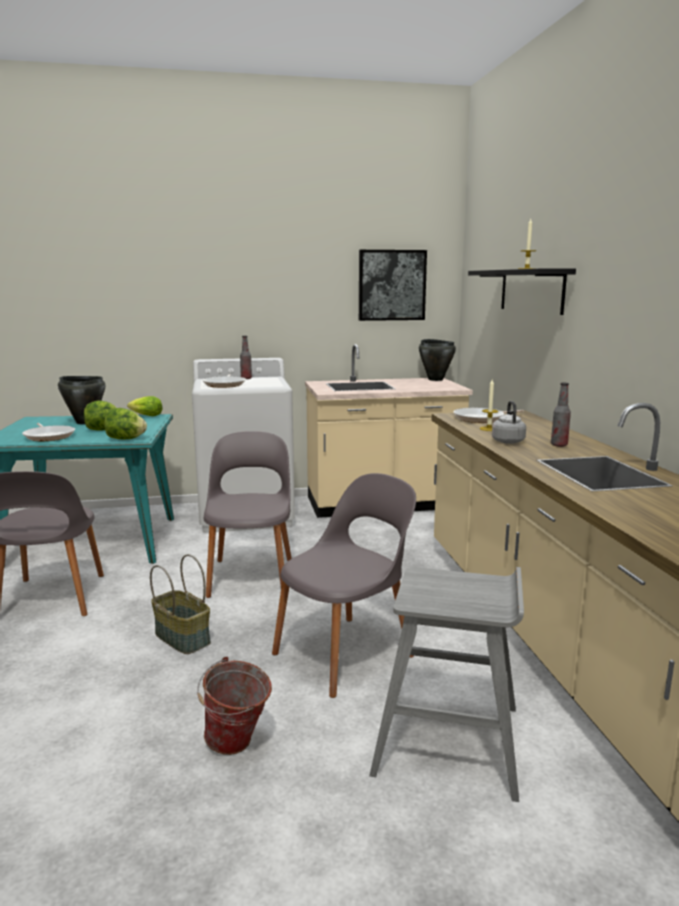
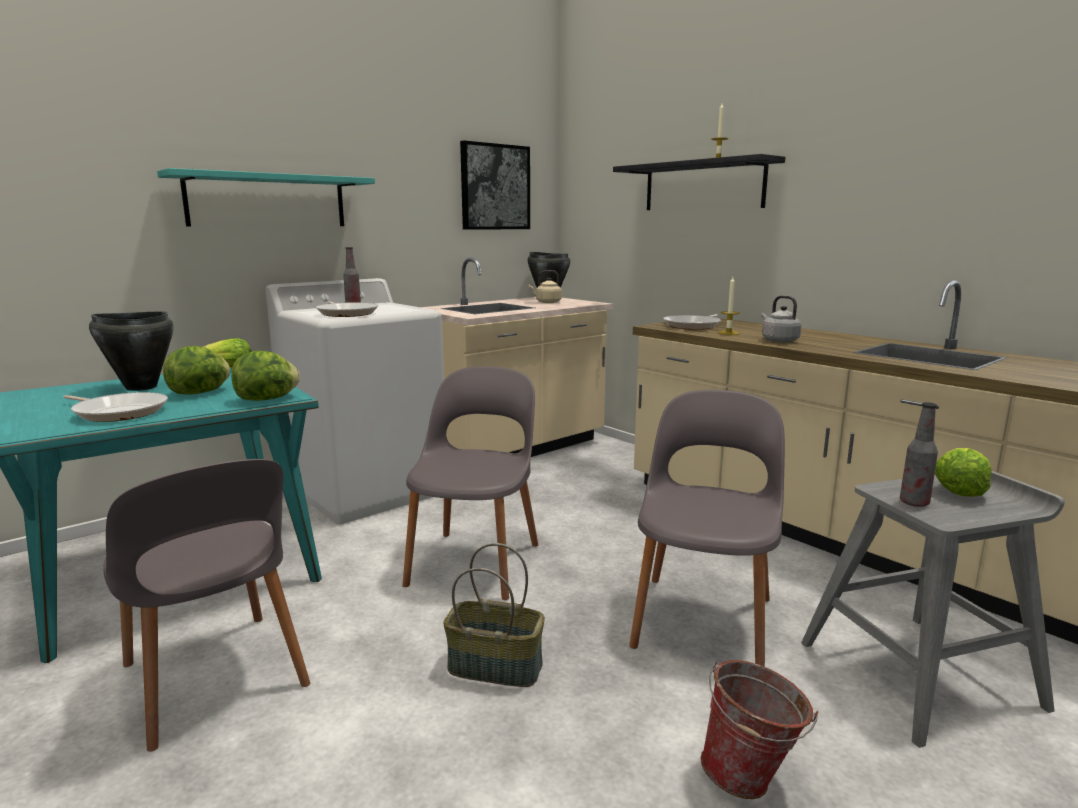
camera: 30 degrees left, 0 degrees up
grey chair [204,431,292,598] -> grey chair turned 45 degrees clockwise [402,366,538,600]
bottle [551,383,571,447] -> bottle moved to [900,402,938,507]
none -> turquoise shelf [157,168,375,226]
none -> beige kettle [529,270,562,303]
none -> lettuce [935,448,992,497]

